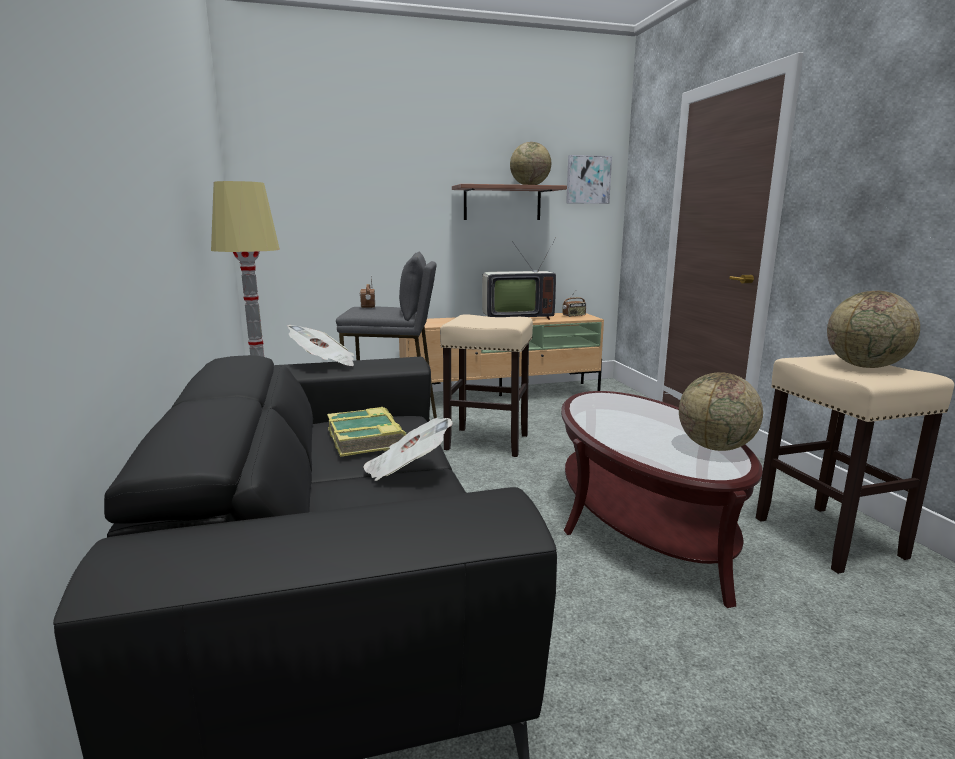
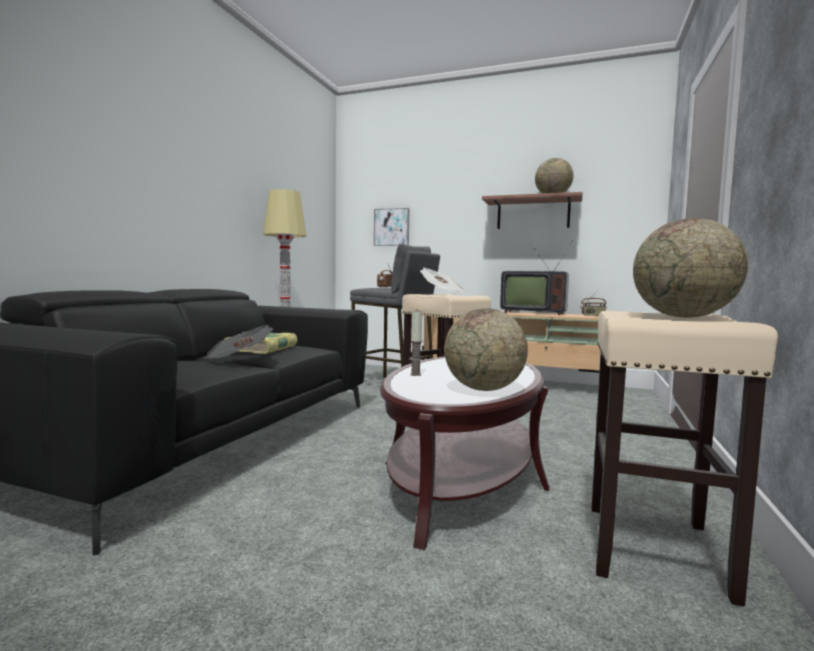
camera: 35 degrees right, 10 degrees down
newspaper [287,325,354,366] -> newspaper moved to [420,268,466,296]
picture [566,155,612,204] -> picture moved to [374,208,410,246]
none -> candle [410,309,422,376]

